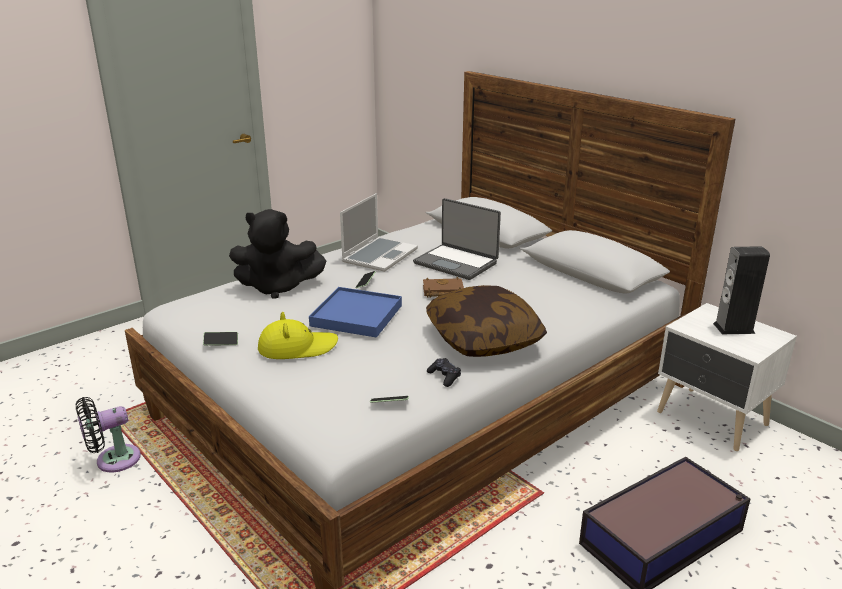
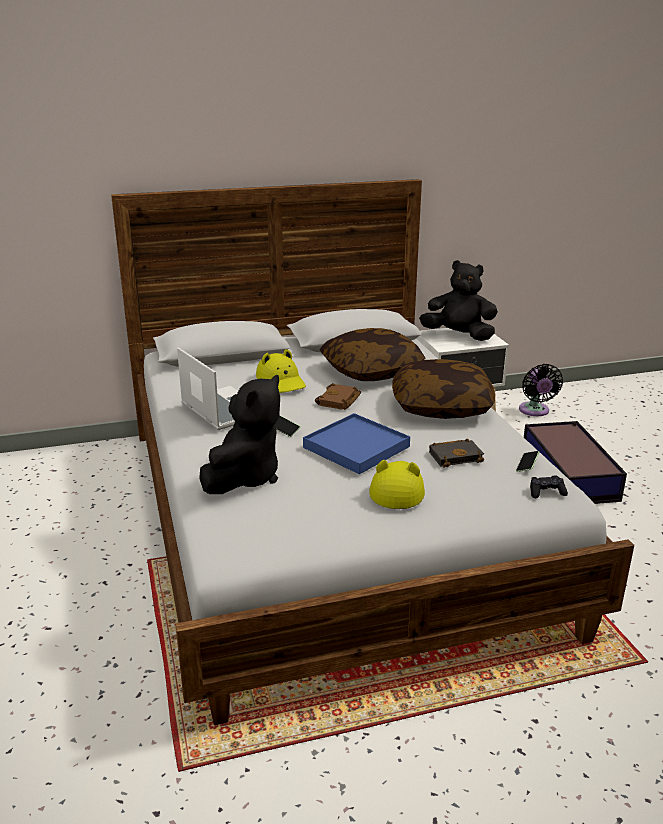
camera: 65 degrees left, 0 degrees up
black fan [76,397,141,472] -> black fan moved to [519,364,563,416]
phone [203,332,238,346] -> none
laptop [413,198,501,280] -> yellow hat [256,349,306,393]
black game controller [427,358,461,387] -> black game controller moved to [530,475,568,498]
speaker [713,246,770,334] -> black plush toy [419,260,498,341]
none -> pillow [320,328,425,381]
none -> black book [429,438,484,468]

